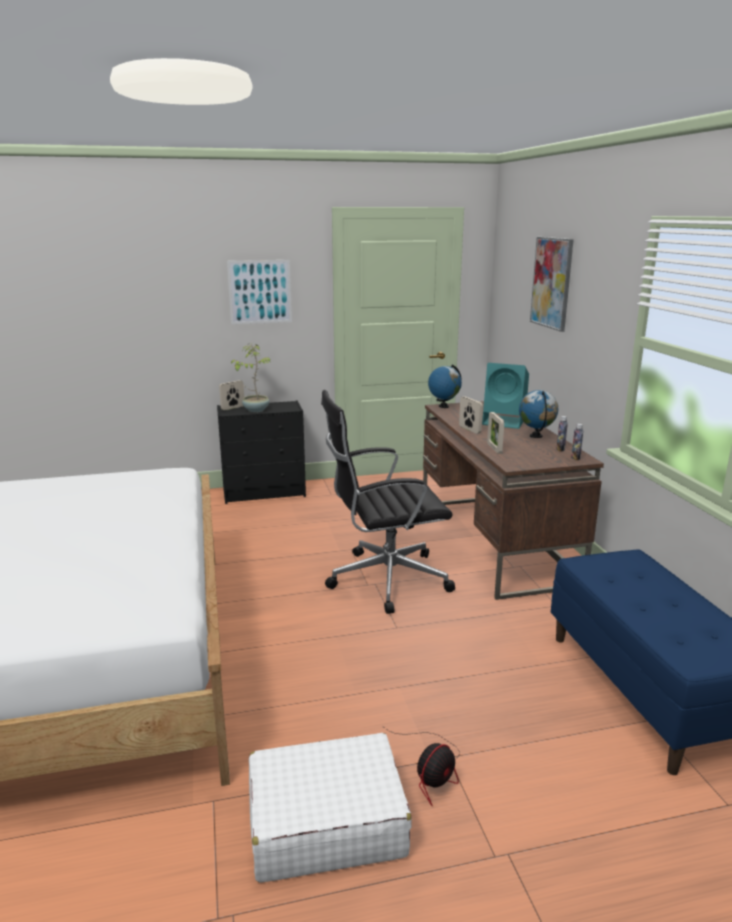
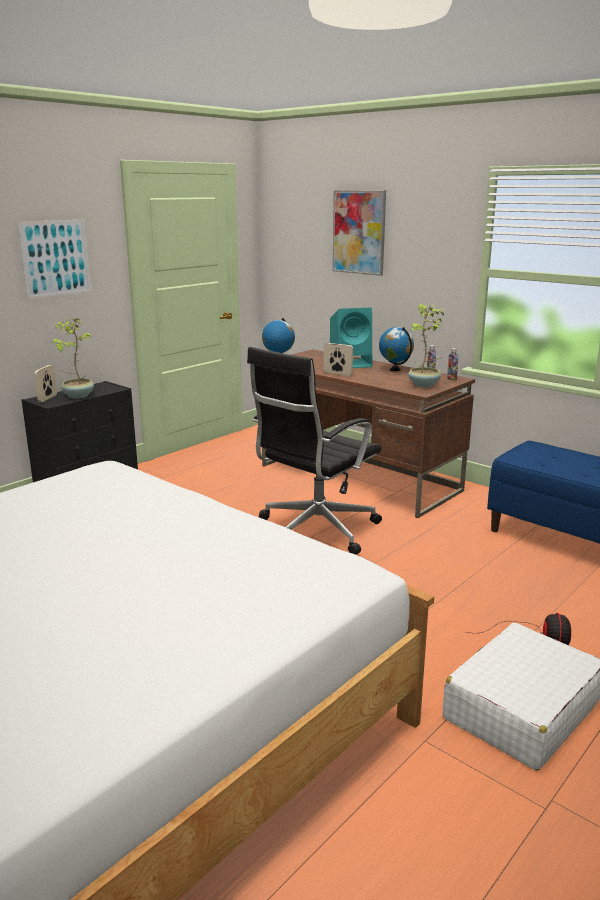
camera: 35 degrees left, 0 degrees up
picture frame [487,412,504,453] -> none
none -> potted plant [408,304,444,387]

